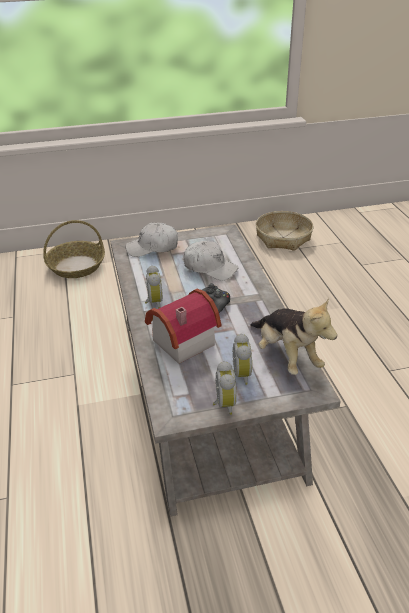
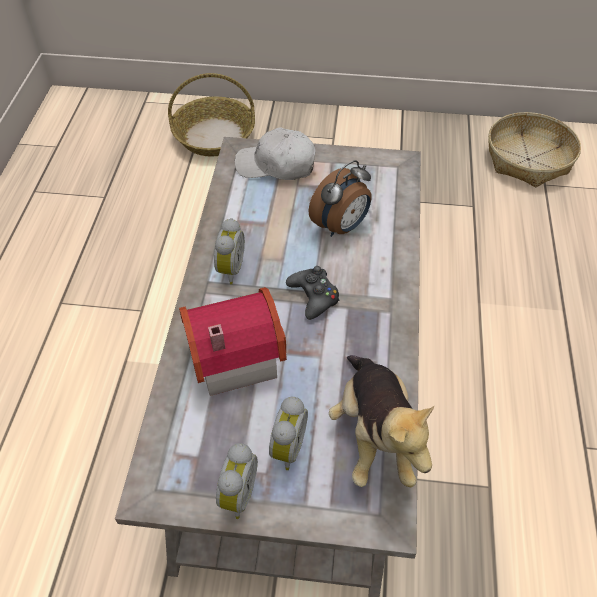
camera: 20 degrees right, 15 degrees up
white cap [183,241,239,281] -> alarm clock [308,160,372,237]

